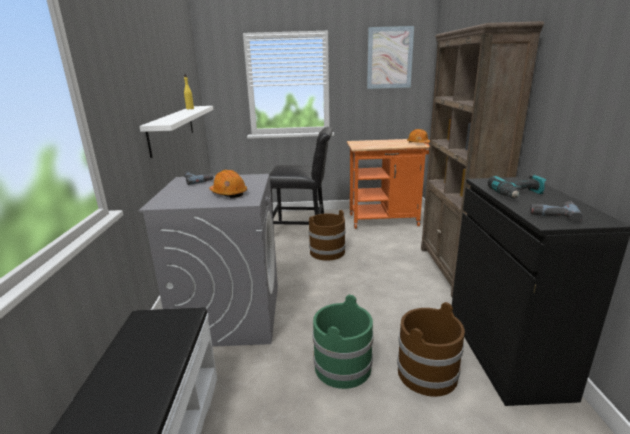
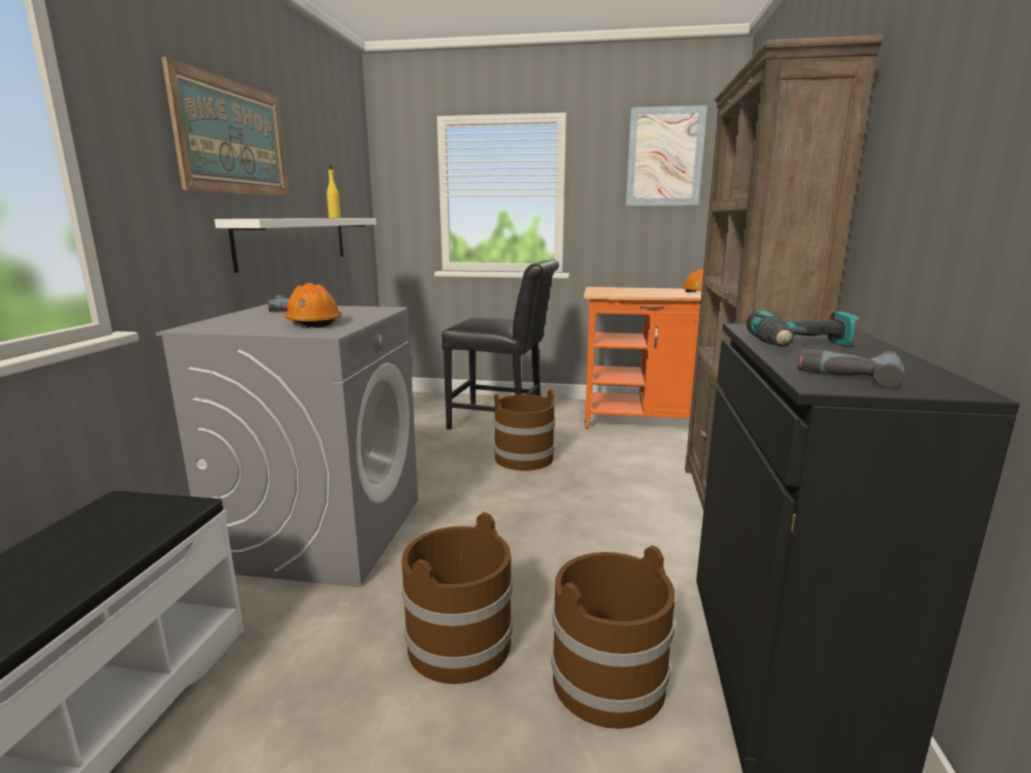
camera: 10 degrees right, 5 degrees down
green bucket [313,295,374,389] -> brown bucket [401,512,513,684]
none -> picture [162,57,289,197]

